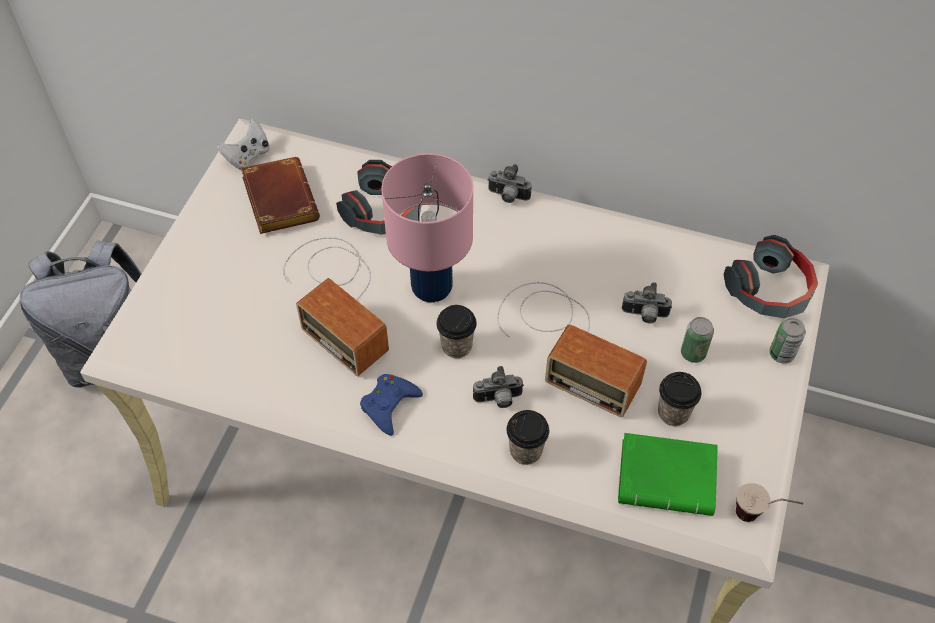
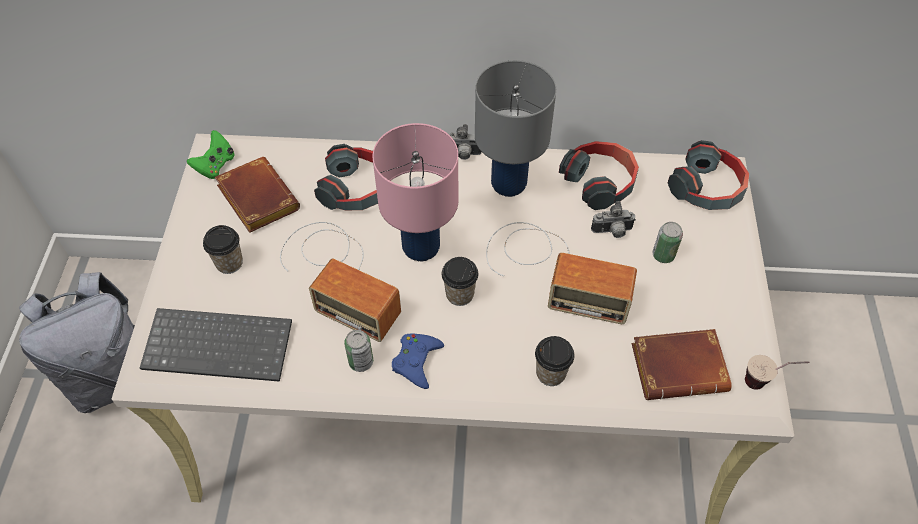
camera: 15 degrees left, 0 degrees up
white game controller [217,119,270,170] -> green game controller [187,130,235,179]
camera [473,366,524,408] -> none
green book [618,433,718,516] -> brown book [631,329,732,400]
cup [658,372,701,426] -> cup moved to [203,225,243,274]
can [769,318,806,364] -> can moved to [344,330,373,372]
none -> keyboard [140,308,292,382]
none -> grey table lamp [475,60,556,197]
none -> headphones [559,141,639,210]

